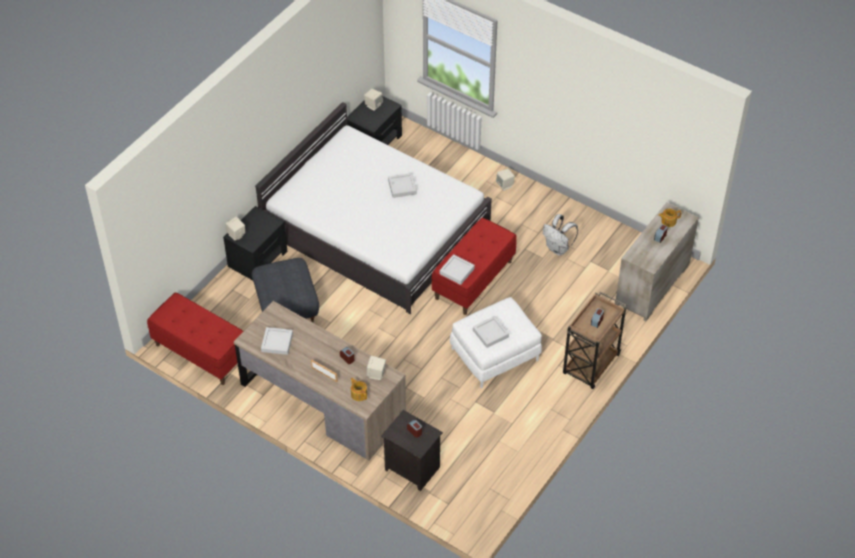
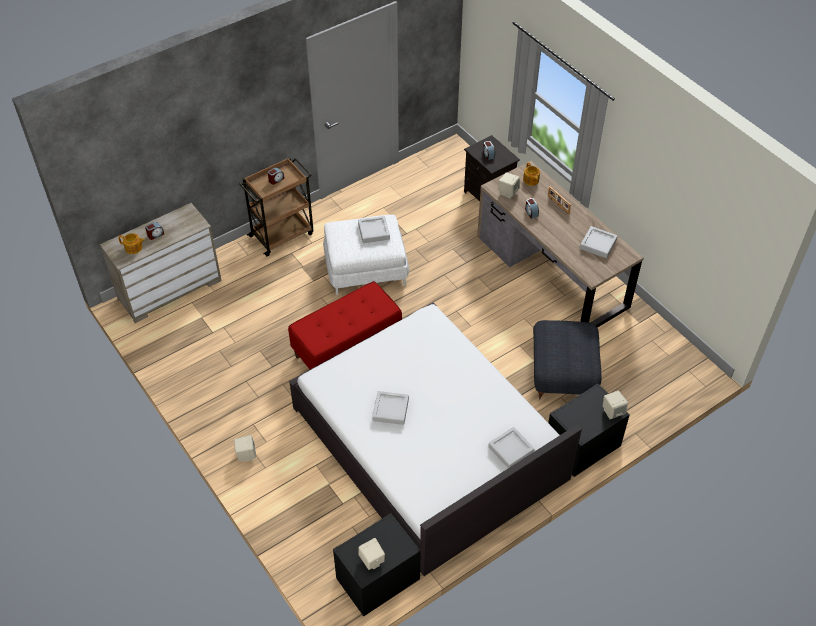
camera: 160 degrees left, 0 degrees up
red bench [147,293,243,385] -> none
grey tray [440,254,475,285] -> grey tray moved to [488,427,535,468]
white backpack [543,214,578,256] -> none

